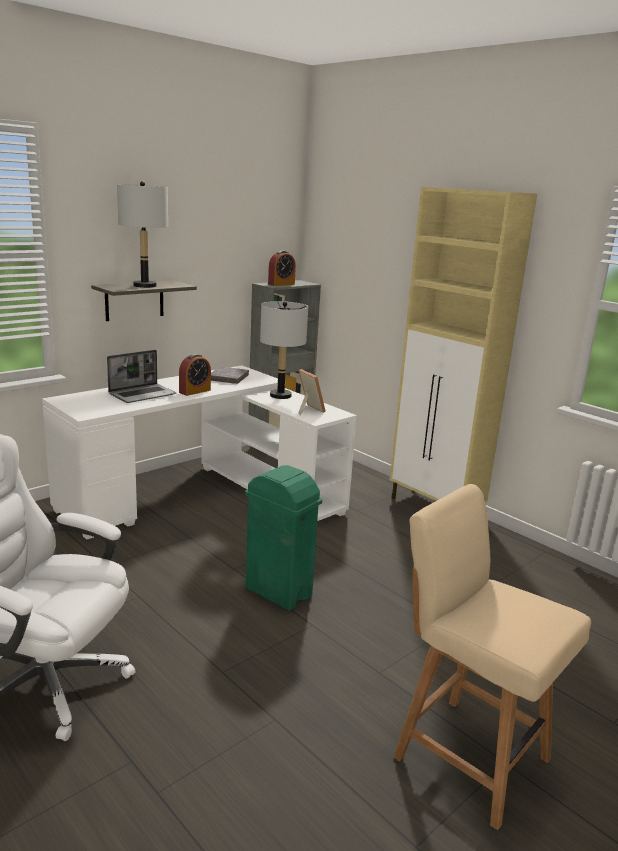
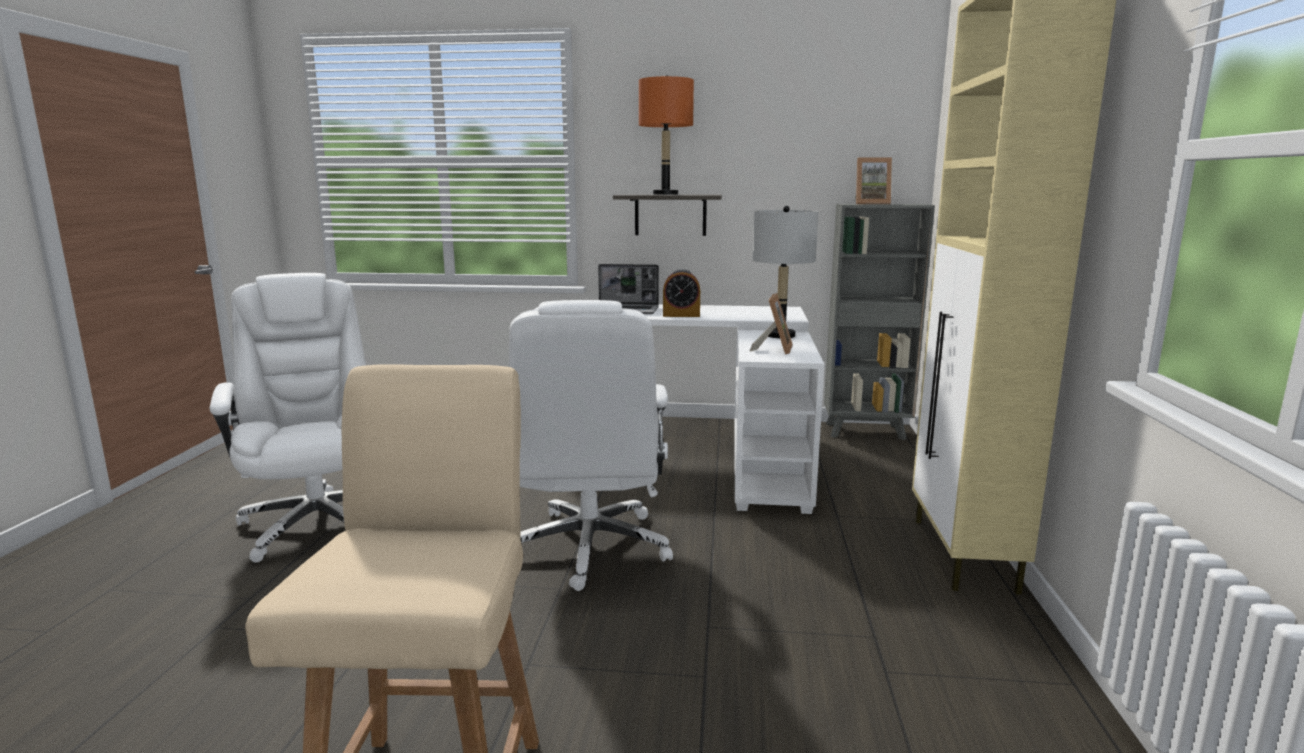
camera: 50 degrees right, 5 degrees down
grey table lamp [117,181,168,288] -> orange table lamp [639,75,694,195]
grey book [211,367,249,384] -> none
green trash can [245,465,322,611] -> white office chair [509,300,673,591]
alarm clock [268,251,296,286] -> picture frame [855,157,892,205]

